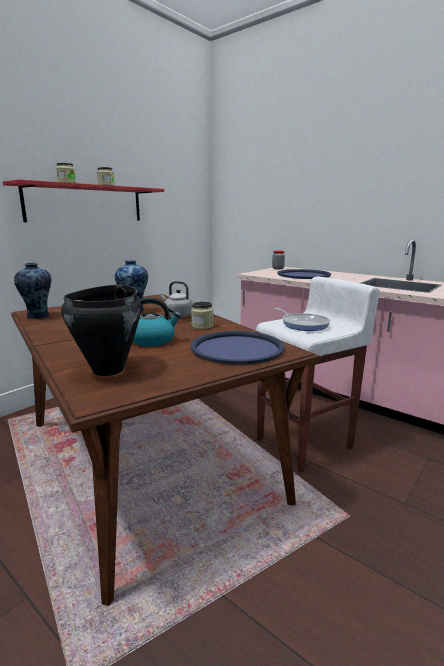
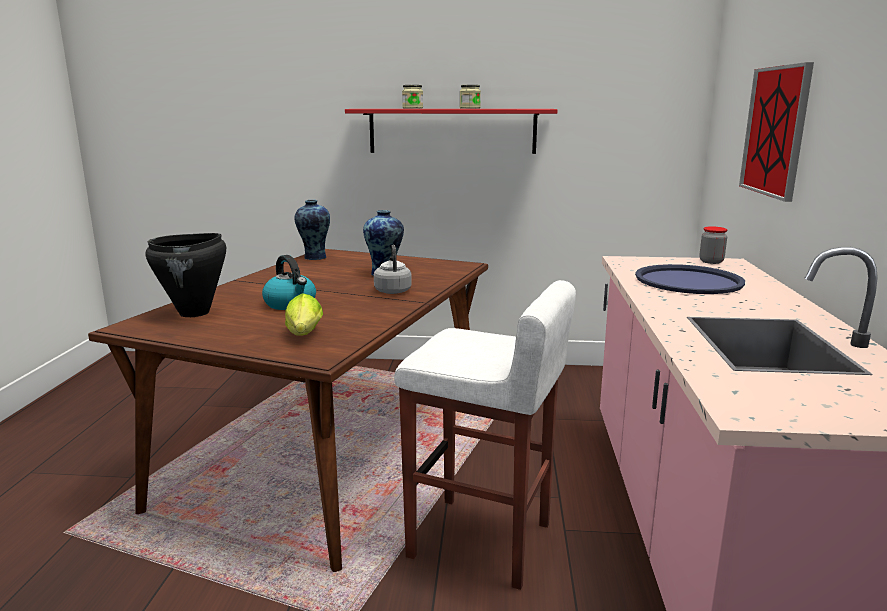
camera: 55 degrees right, 0 degrees up
jar [191,302,213,329] -> none
blue tray [191,331,285,365] -> lettuce [285,294,323,336]
frying pan [274,308,330,331] -> none
none -> picture [739,62,814,202]

